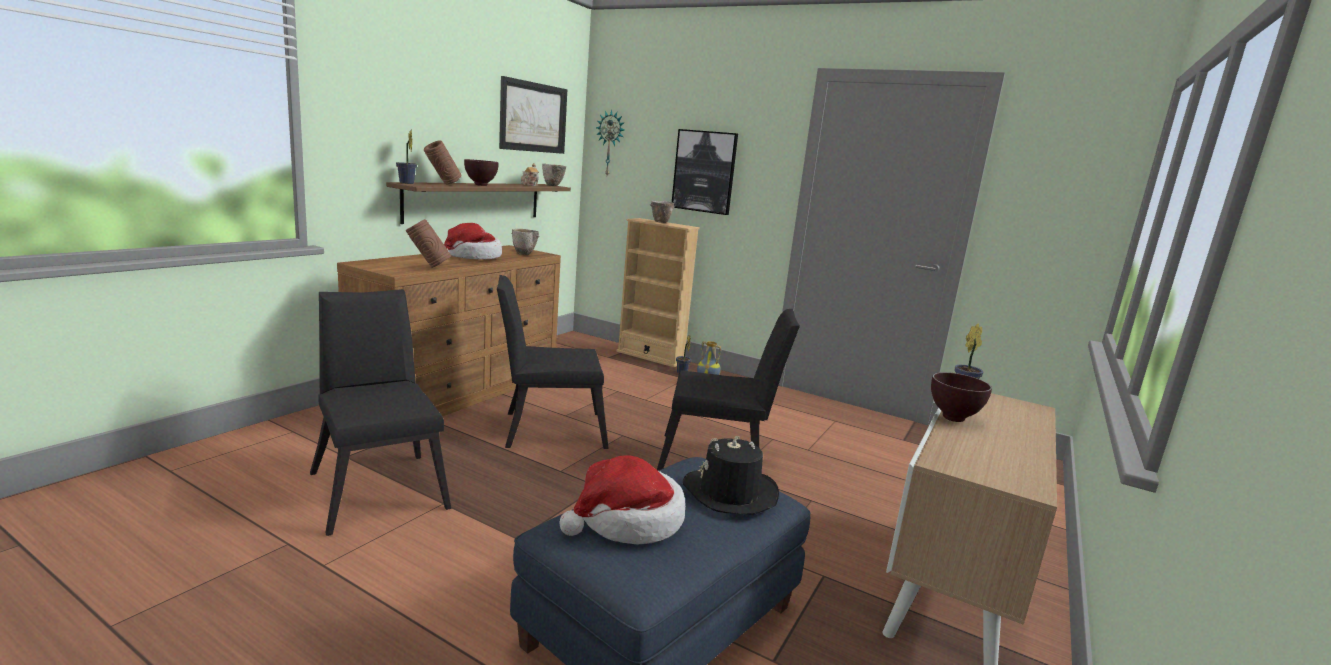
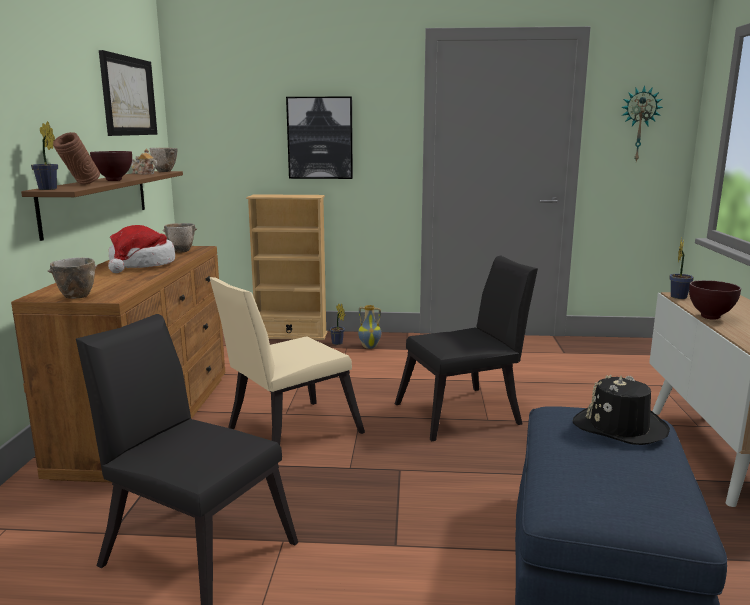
camera: 25 degrees left, 0 degrees up
brown vase [406,219,451,268] -> none
black chair [497,275,609,449] -> beige chair [210,277,365,445]
hat [560,455,685,544] -> none
wall clock [596,110,625,175] -> wall clock moved to [621,85,663,161]
bowl [650,201,675,223] -> bowl moved to [48,258,97,299]

